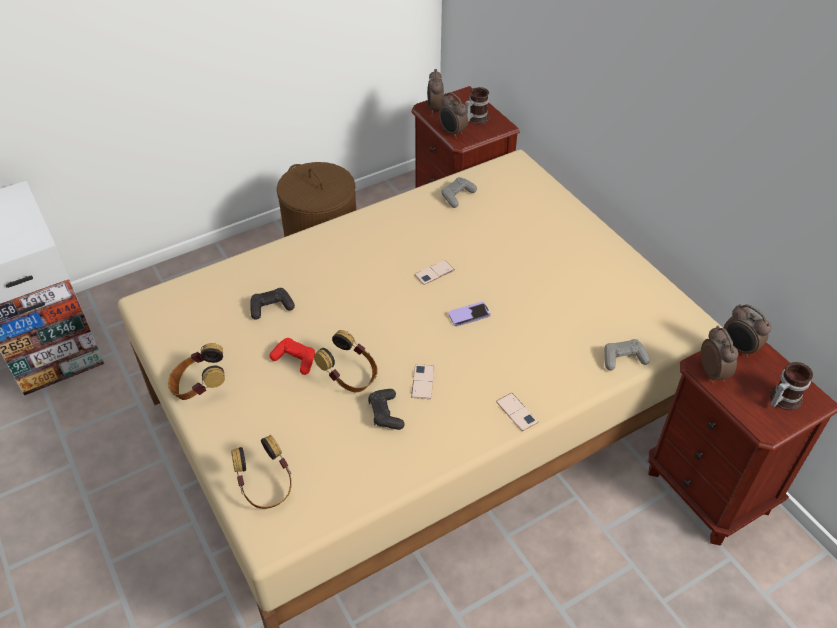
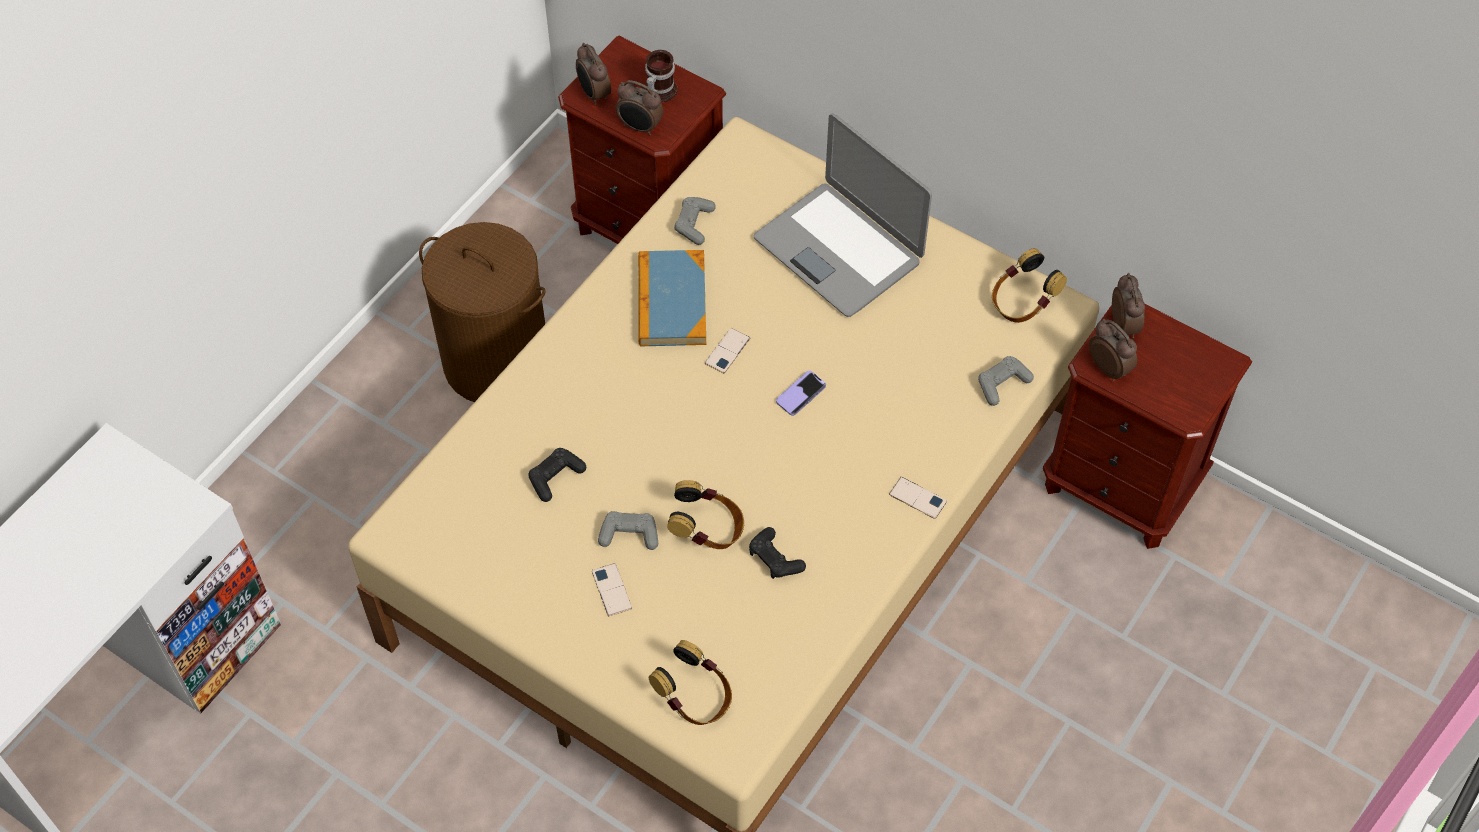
camera: 25 degrees left, 10 degrees up
headphones [168,343,225,400] -> headphones moved to [992,248,1067,323]
red game controller [270,338,315,375] -> grey game controller [598,511,658,550]
phone [411,364,434,399] -> phone moved to [592,563,632,616]
alarm clock [724,304,771,358] -> alarm clock turned 120 degrees counterclockwise [1112,273,1145,338]
mug [770,362,813,410] -> none
none -> book [638,250,706,346]
none -> laptop [754,113,932,317]

